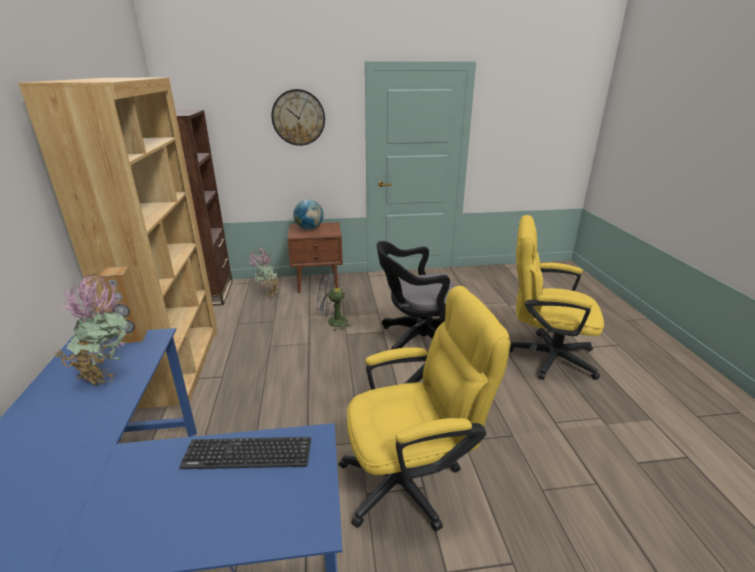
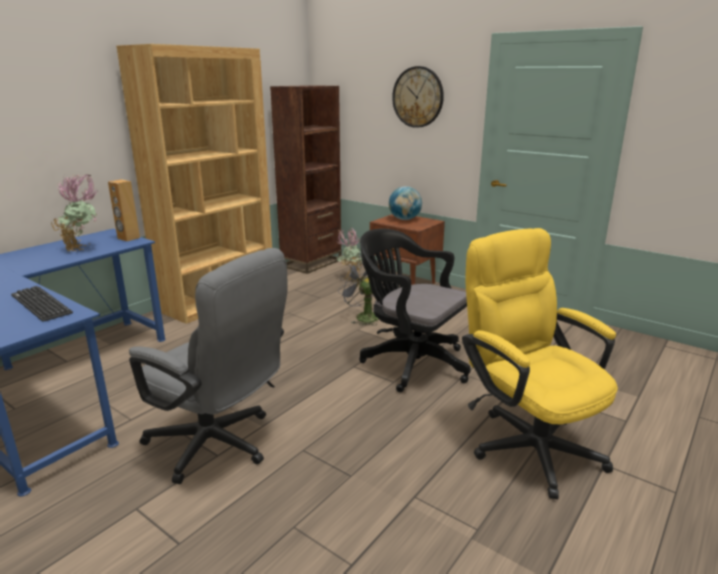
camera: 45 degrees right, 5 degrees down
yellow office chair [338,286,510,531] -> grey office chair [129,248,288,484]

